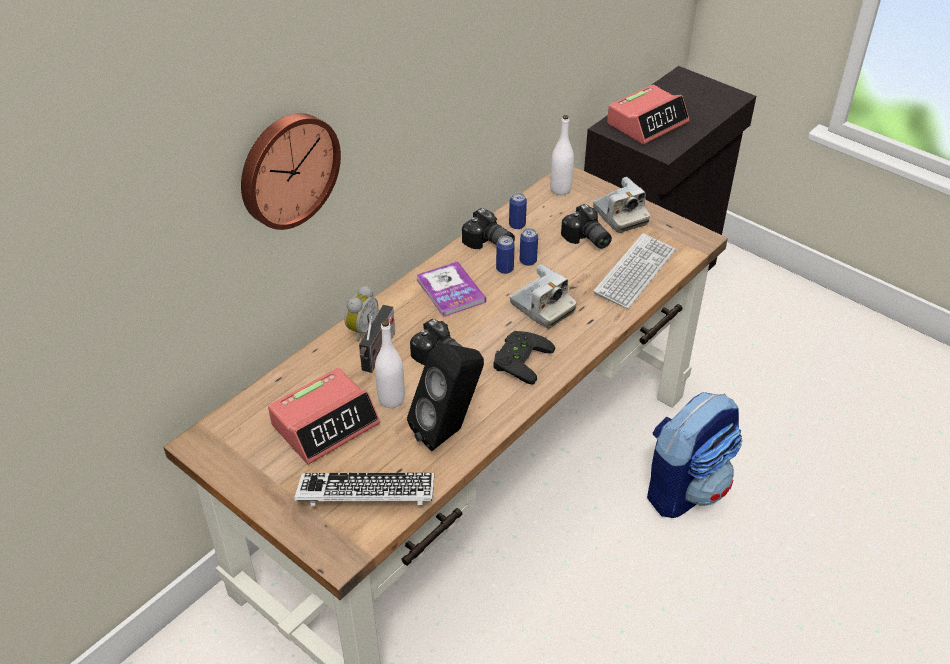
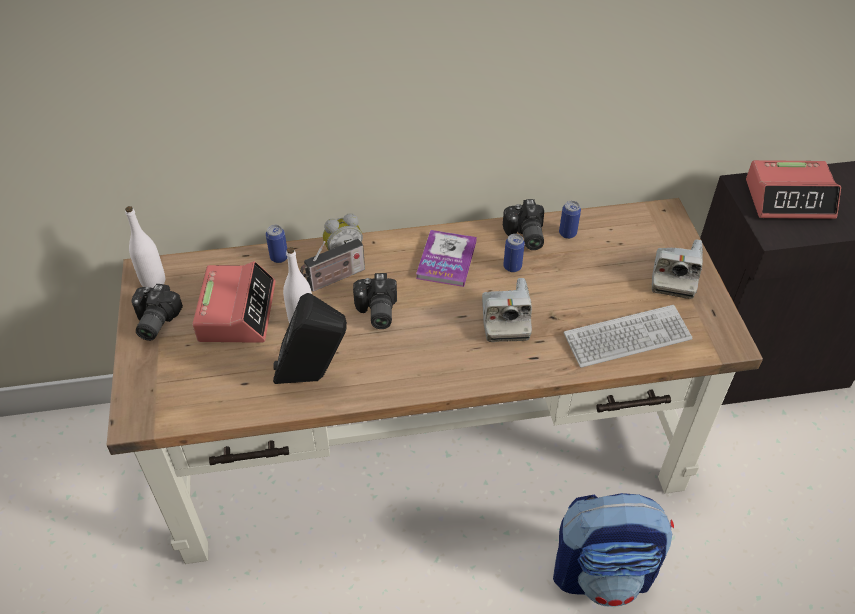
camera: 40 degrees right, 5 degrees up
wall clock [241,113,341,230] -> none
alarm clock [268,368,380,465] -> alarm clock turned 90 degrees counterclockwise [192,261,276,343]
keyboard [294,473,434,506] -> none
black game controller [493,331,555,385] -> none
can [520,228,538,266] -> can moved to [266,225,287,263]
white bottle [550,115,574,195] -> white bottle moved to [125,206,165,288]
camera [561,204,612,249] -> camera moved to [132,284,183,341]

